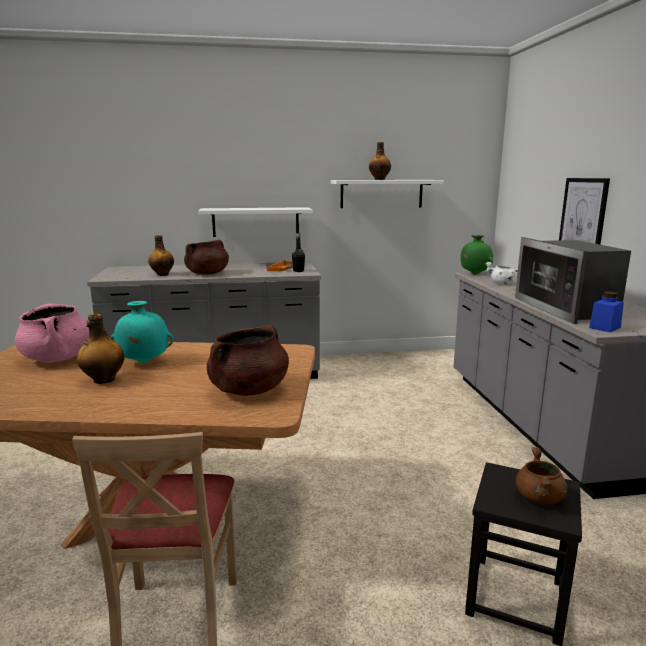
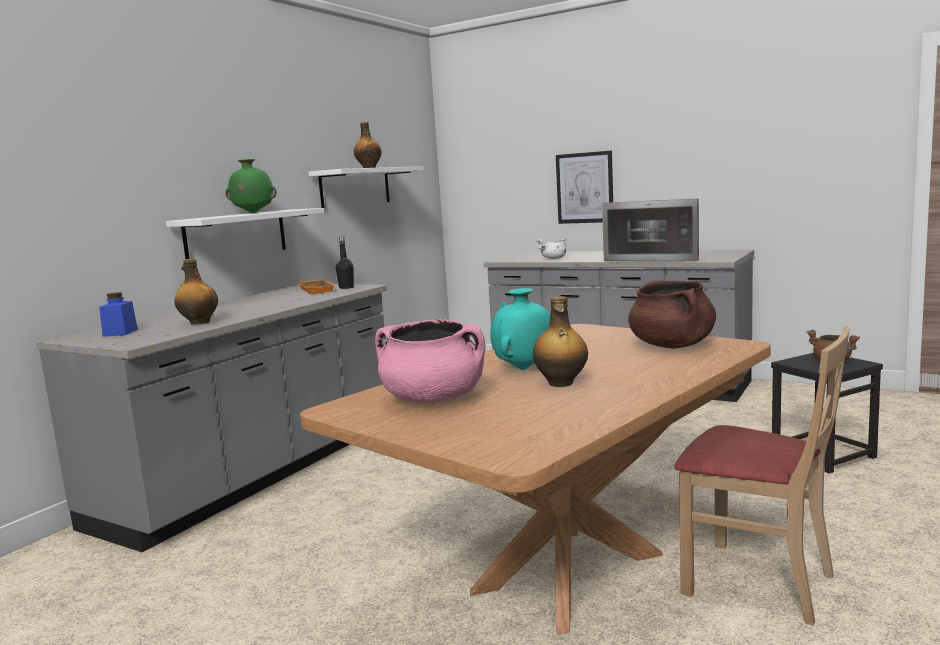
camera: 50 degrees left, 5 degrees down
brown cooking pot [184,240,229,274] -> none
green vase [460,235,493,275] -> green vase moved to [225,159,277,213]
blue jar [589,291,624,333] -> blue jar moved to [99,292,138,337]

